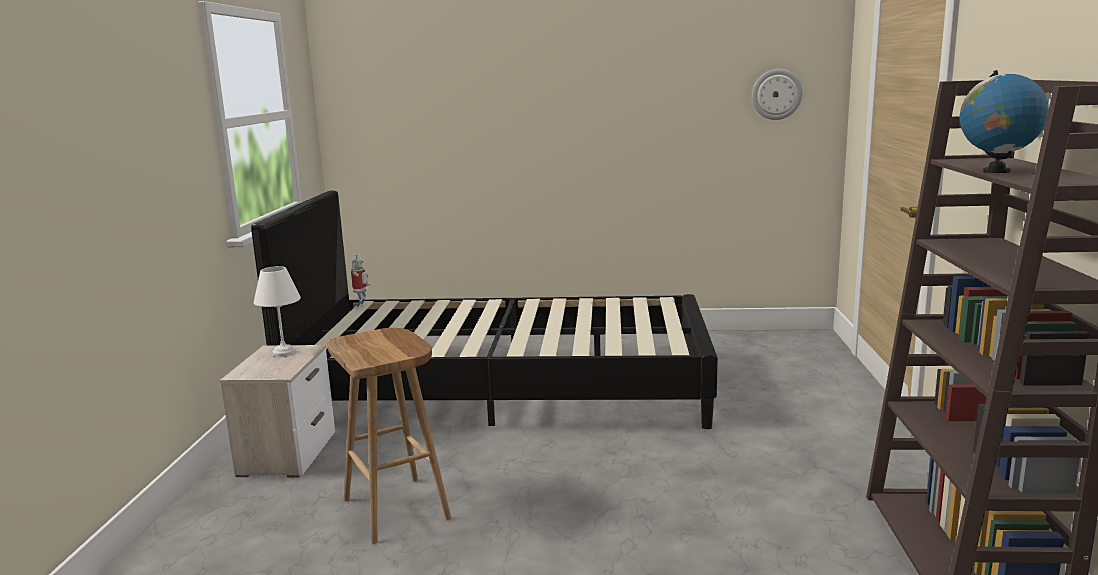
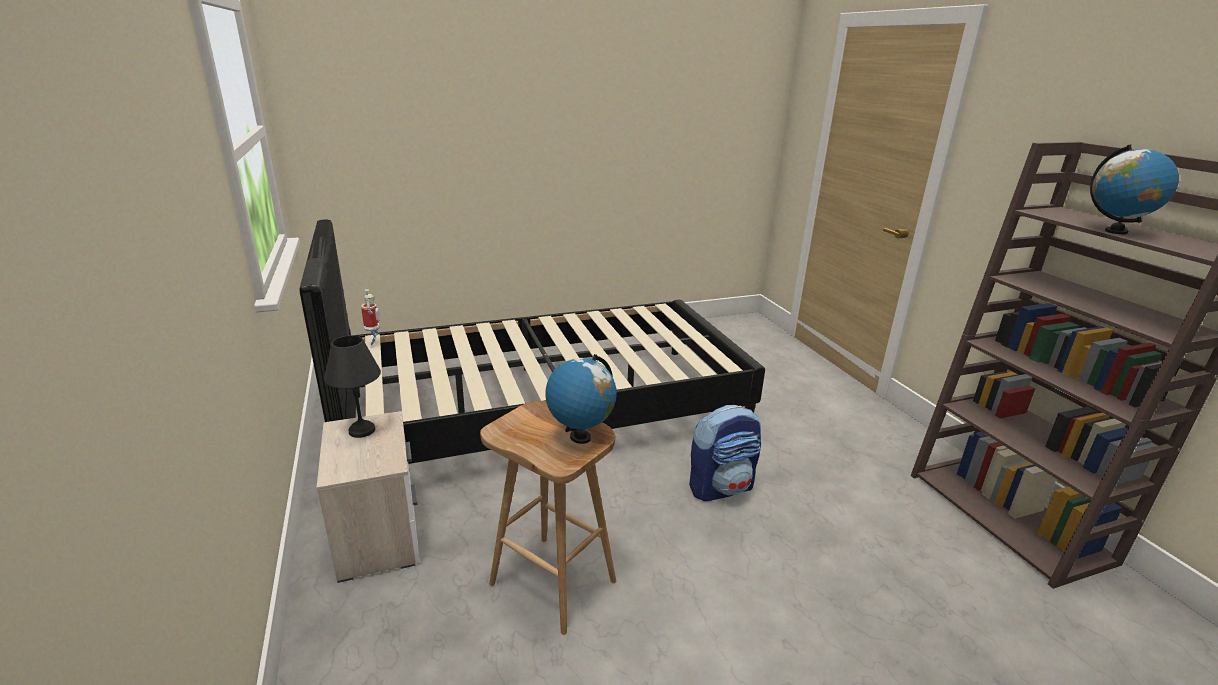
camera: 25 degrees left, 10 degrees up
white table lamp [254,266,301,357] -> black table lamp [324,335,381,438]
wall clock [752,69,803,120] -> none
none -> globe [545,354,617,444]
none -> backpack [689,405,761,501]

